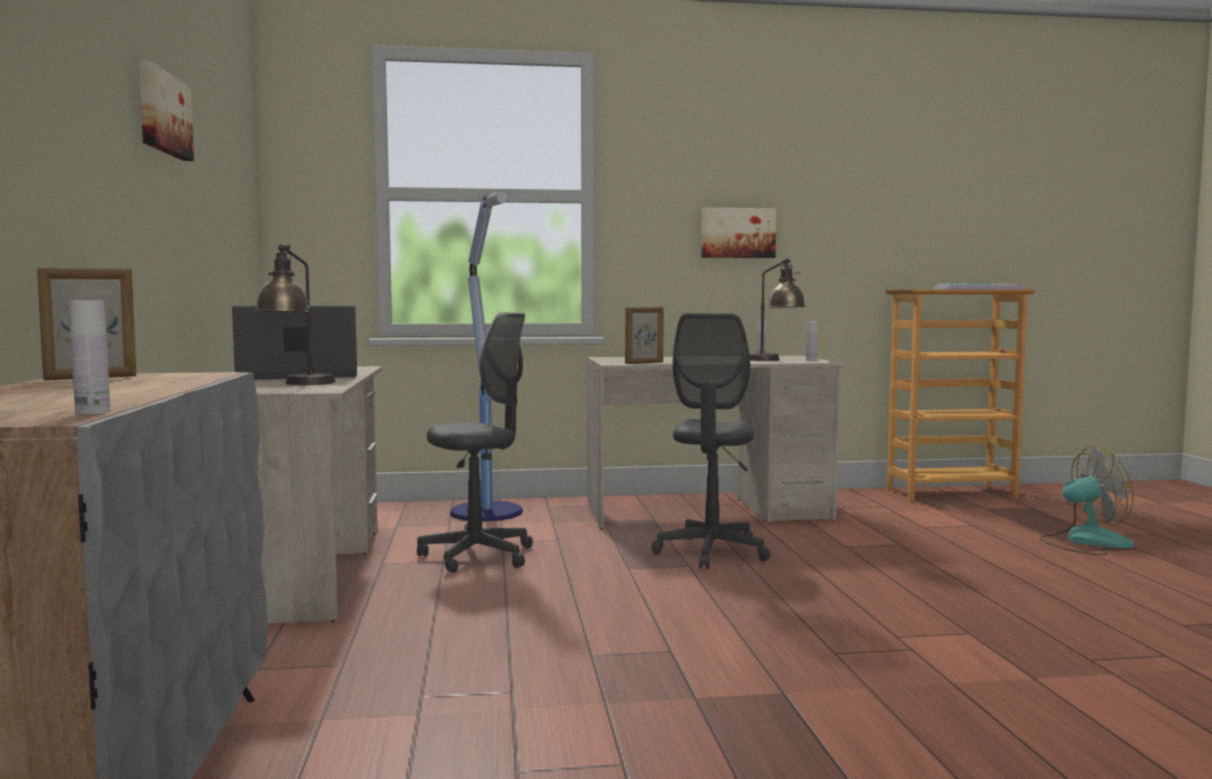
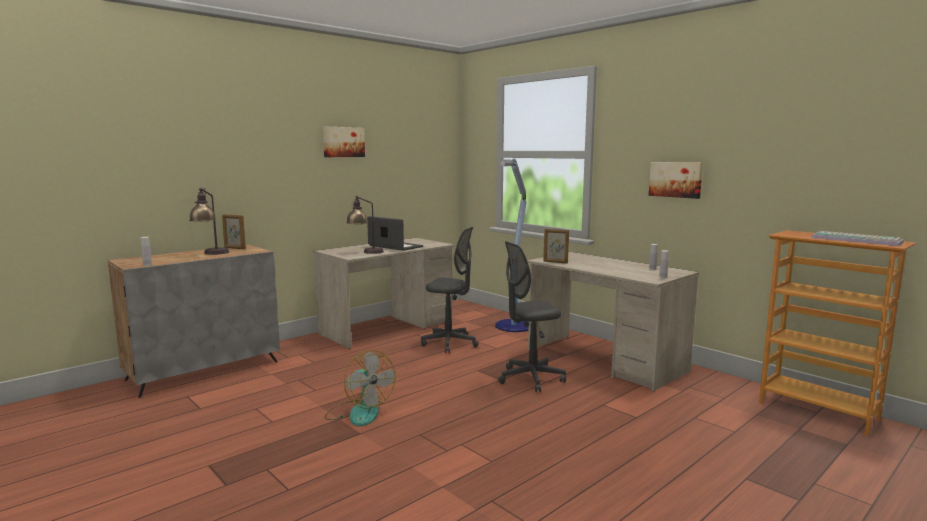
camera: 55 degrees right, 5 degrees up
table lamp [749,258,805,361] -> table lamp moved to [189,188,229,255]
fan [1040,446,1134,556] -> fan moved to [325,350,396,426]

